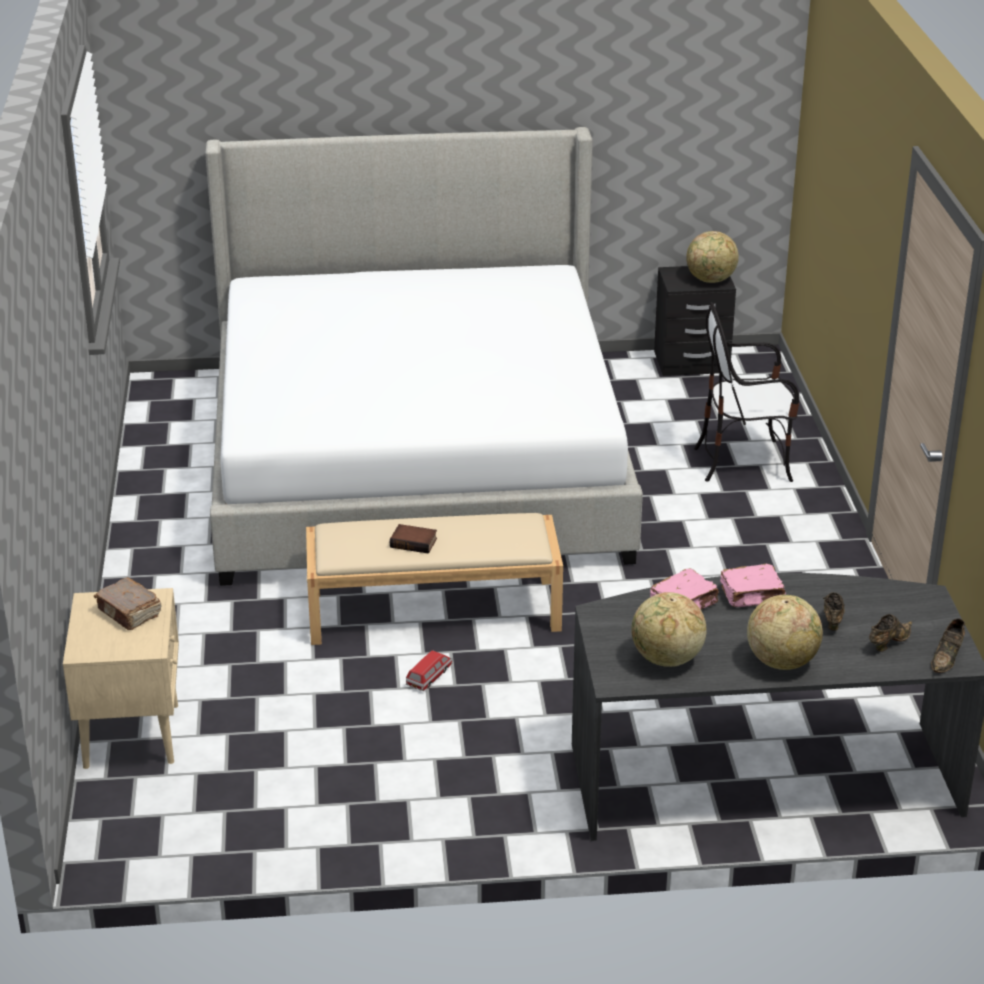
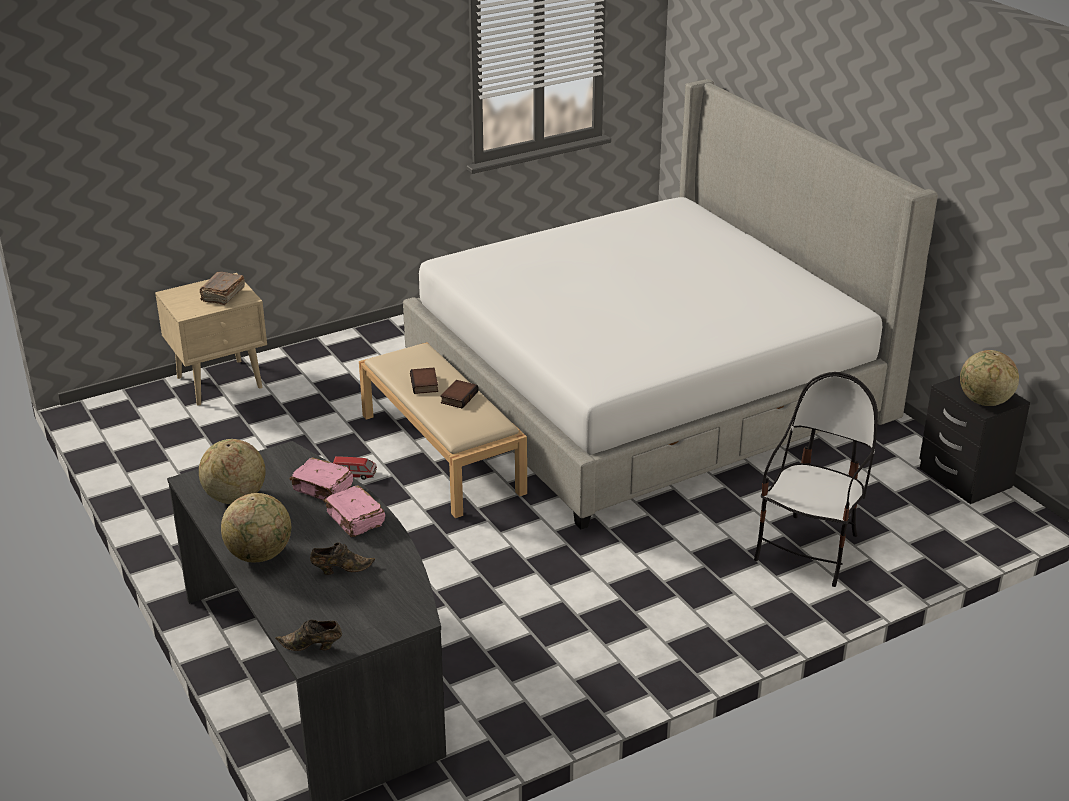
camera: 65 degrees right, 0 degrees up
chair [694,302,799,482] -> chair turned 60 degrees clockwise [754,372,878,587]
brown shoe [869,614,912,652] -> none
none -> book [440,380,479,409]

